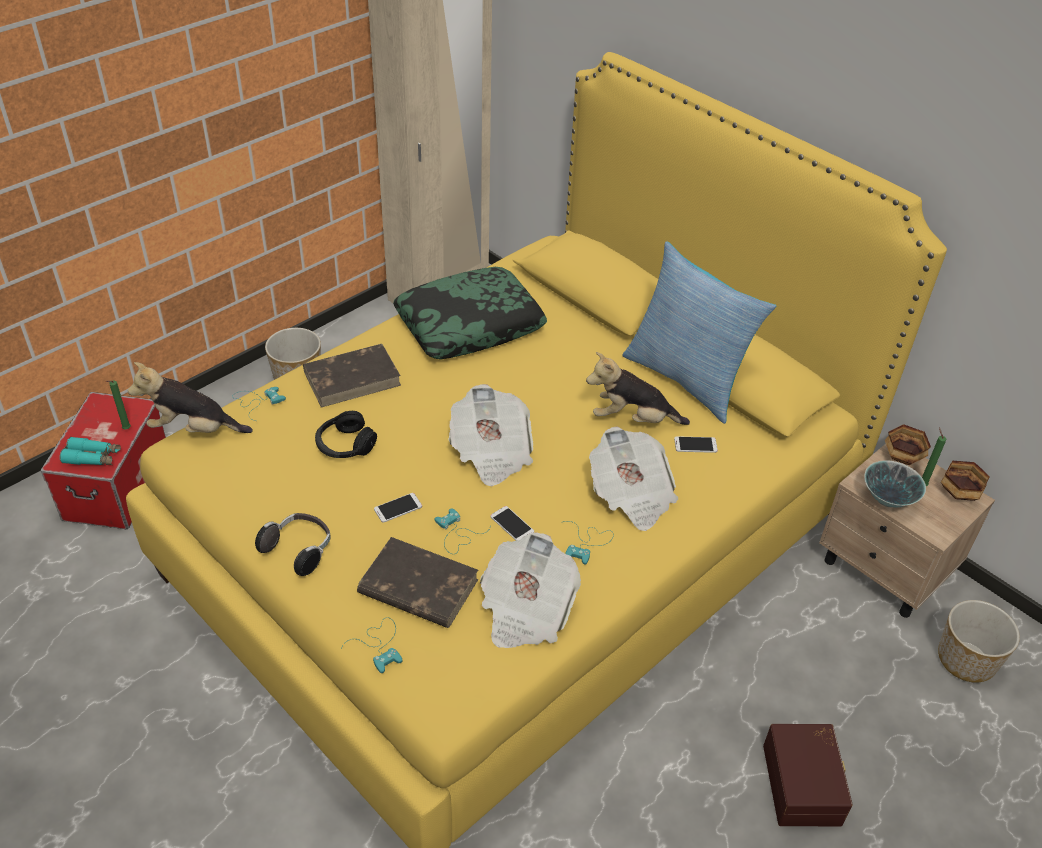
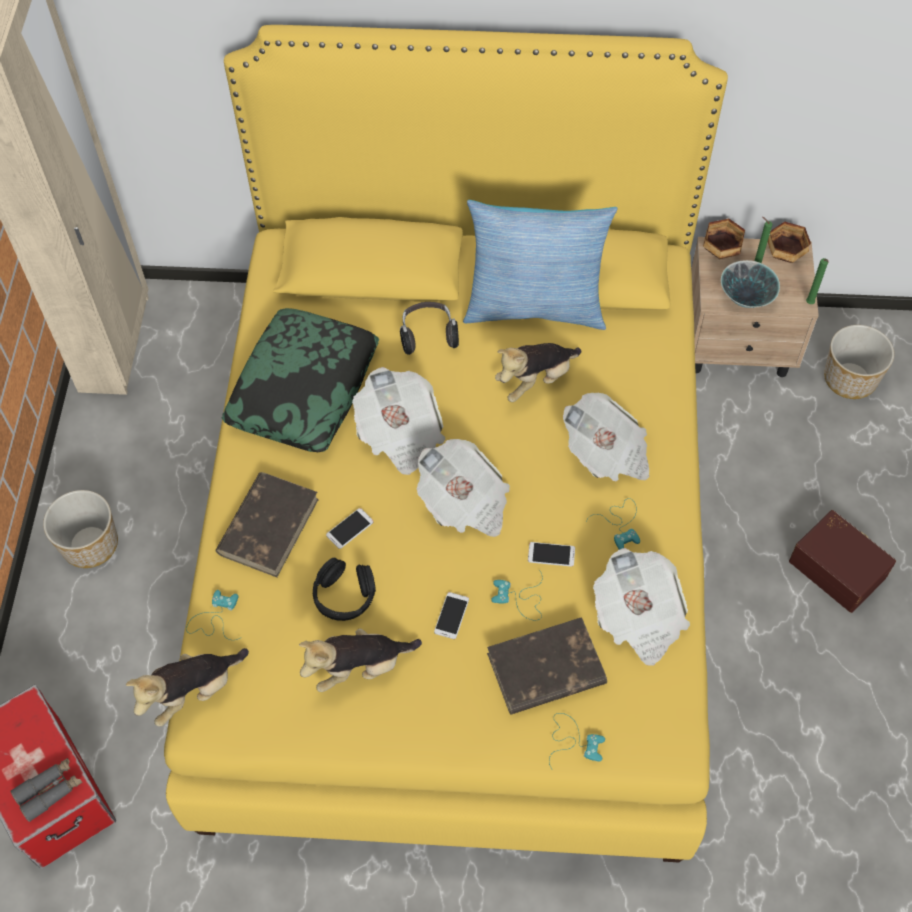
camera: 40 degrees left, 15 degrees up
turquoise binoculars [60,437,121,465] -> grey binoculars [10,758,82,822]
green candle [105,381,131,429] -> green candle moved to [806,258,829,304]
headphones [255,513,331,576] -> headphones moved to [400,302,459,355]
phone [674,436,718,453] -> phone moved to [326,508,373,549]
none -> plush toy [299,629,422,692]
none -> newspaper [352,367,446,475]

